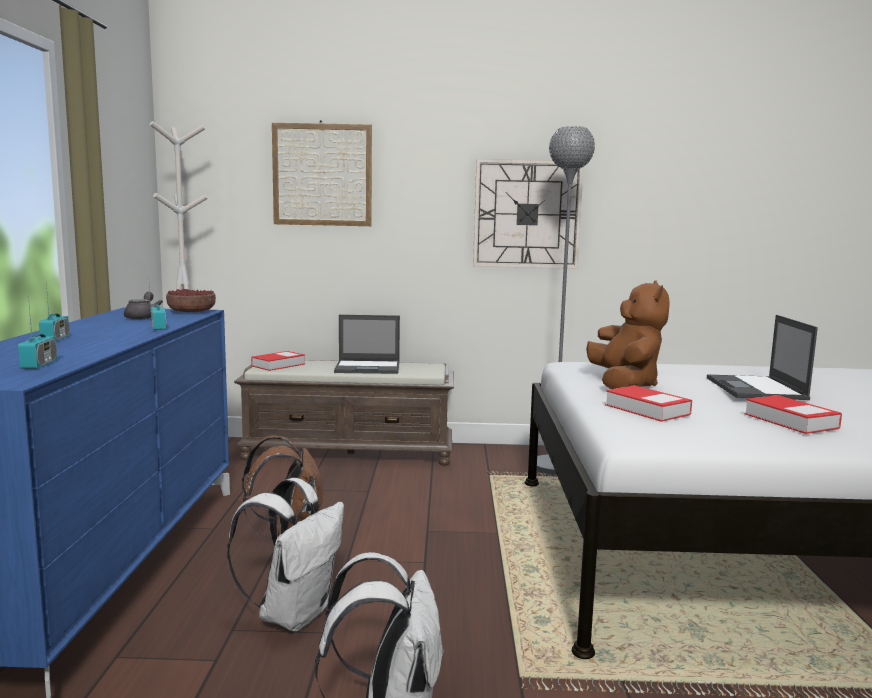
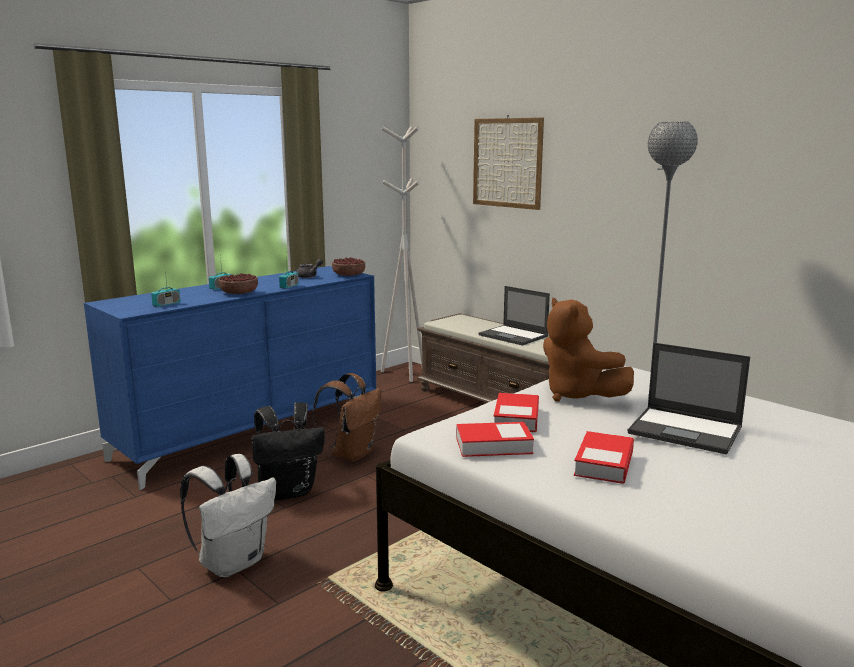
camera: 45 degrees right, 5 degrees up
white backpack [227,478,344,631] -> black backpack [252,402,325,501]
book [251,351,305,371] -> book moved to [456,422,534,457]
wall clock [473,159,584,269] -> none
brown plush toy [586,280,670,389] -> brown plush toy turned 105 degrees clockwise [543,298,634,402]
laptop [707,315,818,400] -> laptop turned 105 degrees counterclockwise [628,343,750,455]
none -> bowl [219,273,258,294]

